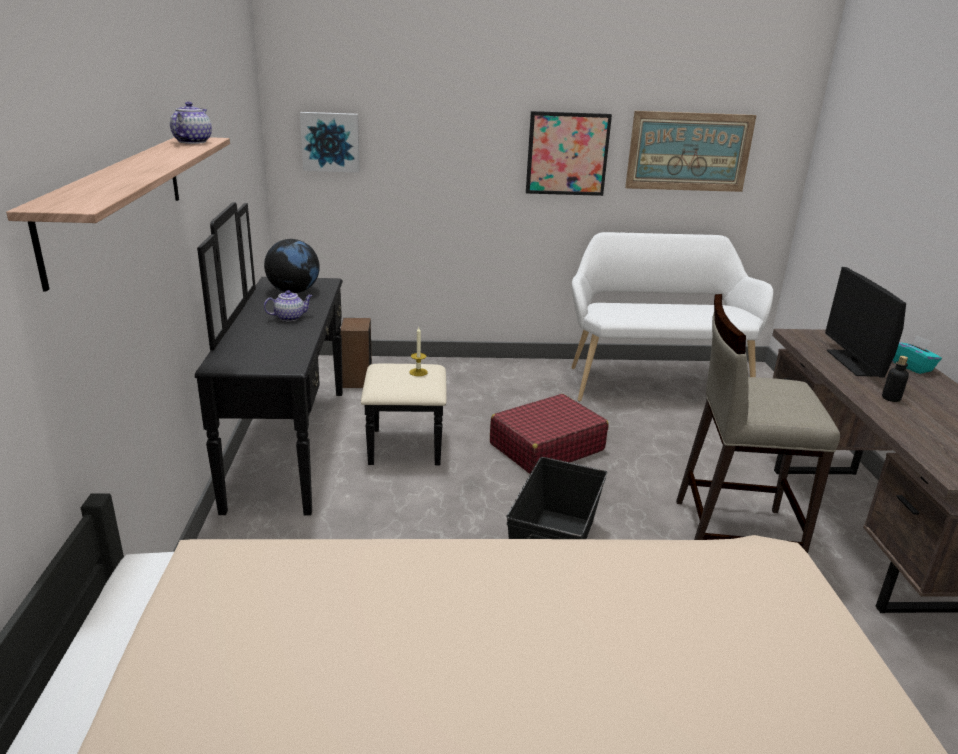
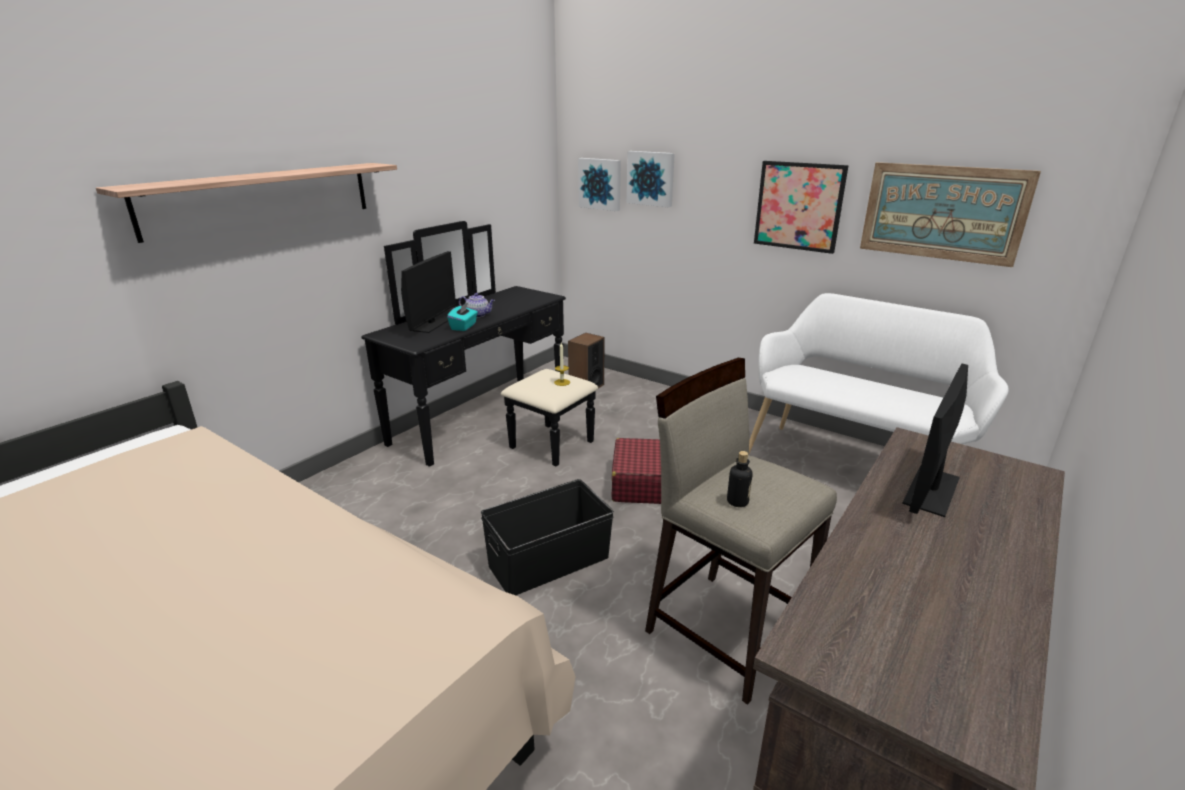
camera: 40 degrees right, 0 degrees up
teapot [170,102,212,144] -> none
globe [264,239,320,293] -> none
bottle [882,356,909,402] -> bottle moved to [727,451,753,507]
turquoise tissue box [892,335,942,374] -> turquoise tissue box moved to [447,303,478,331]
none -> monitor [401,251,456,333]
none -> picture [627,151,675,208]

